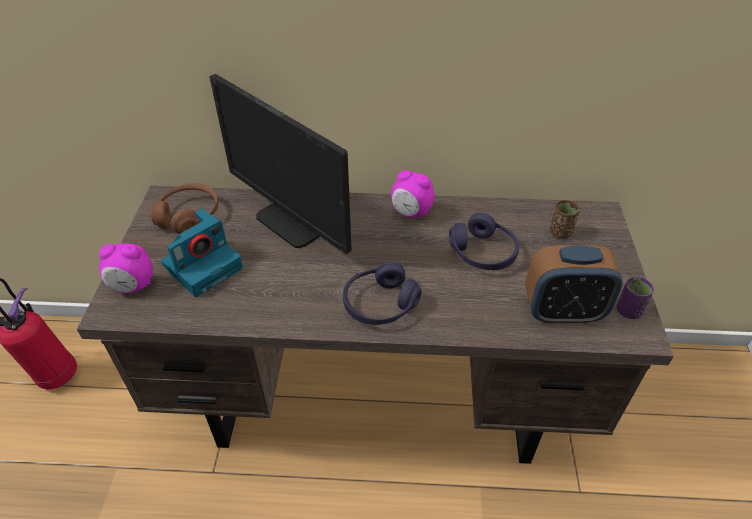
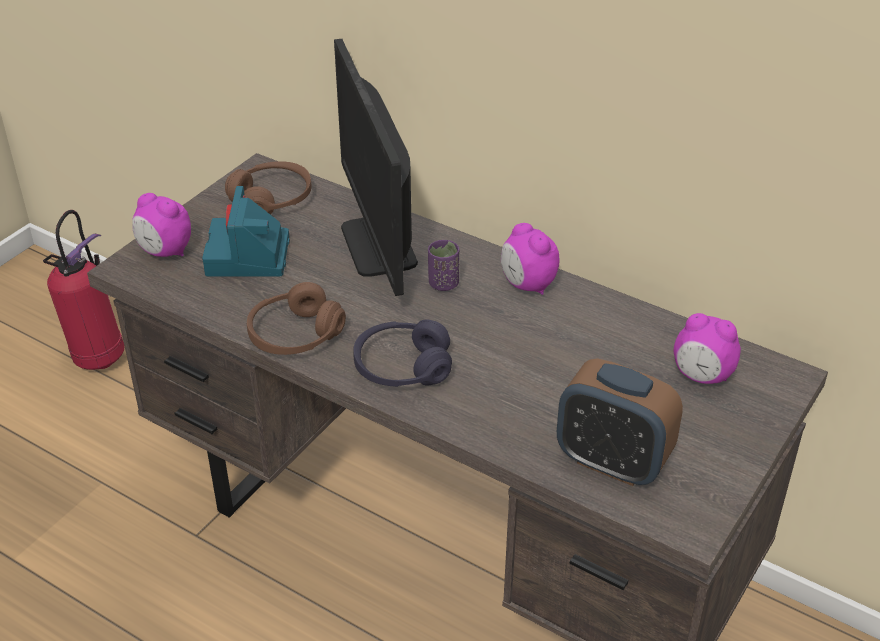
camera: 30 degrees right, 5 degrees down
camera [161,209,243,297] -> camera turned 105 degrees clockwise [202,186,290,276]
purple headphones [449,213,519,270] -> none
brown cup [549,200,580,238] -> alarm clock [674,313,741,384]
purple cup [616,277,654,319] -> purple cup moved to [428,240,459,291]
none -> brown headphones [247,282,346,355]

